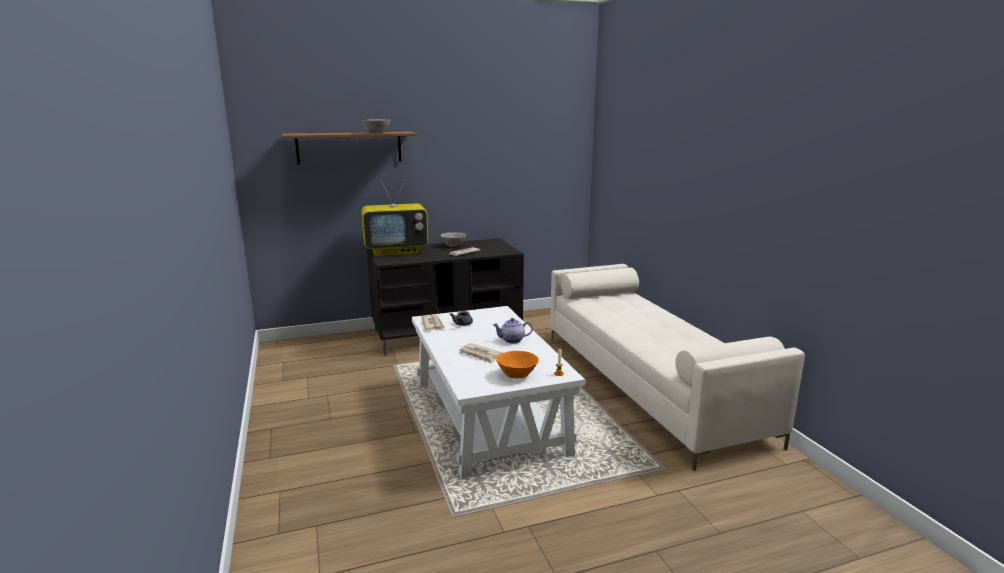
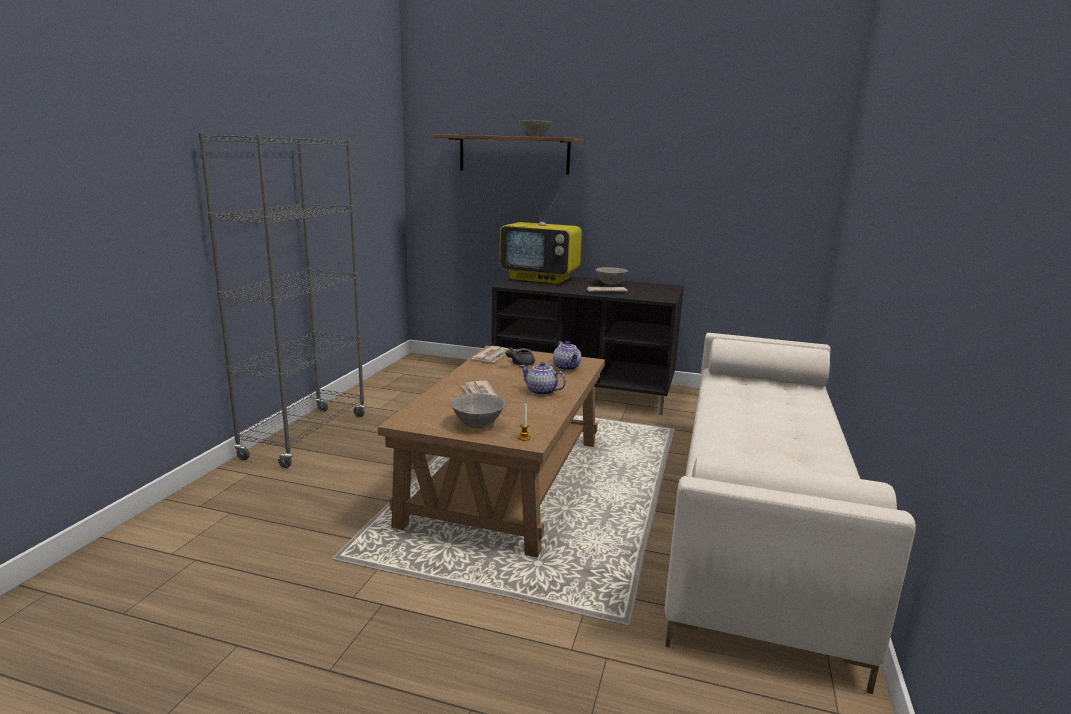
camera: 35 degrees right, 0 degrees up
white coffee table [412,306,585,479] -> brown coffee table [378,346,605,558]
orange bowl [496,351,539,378] -> grey bowl [451,393,505,429]
none -> grey bookcase [198,133,366,468]
none -> teapot [553,341,581,371]

